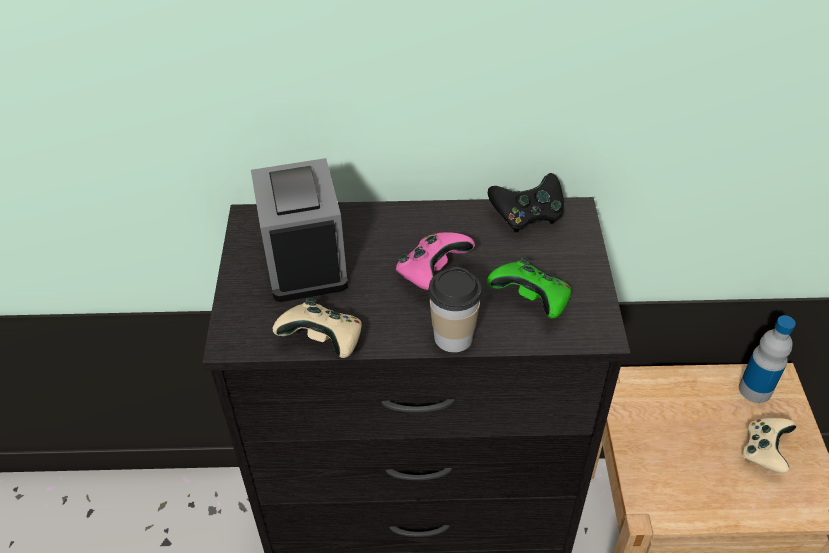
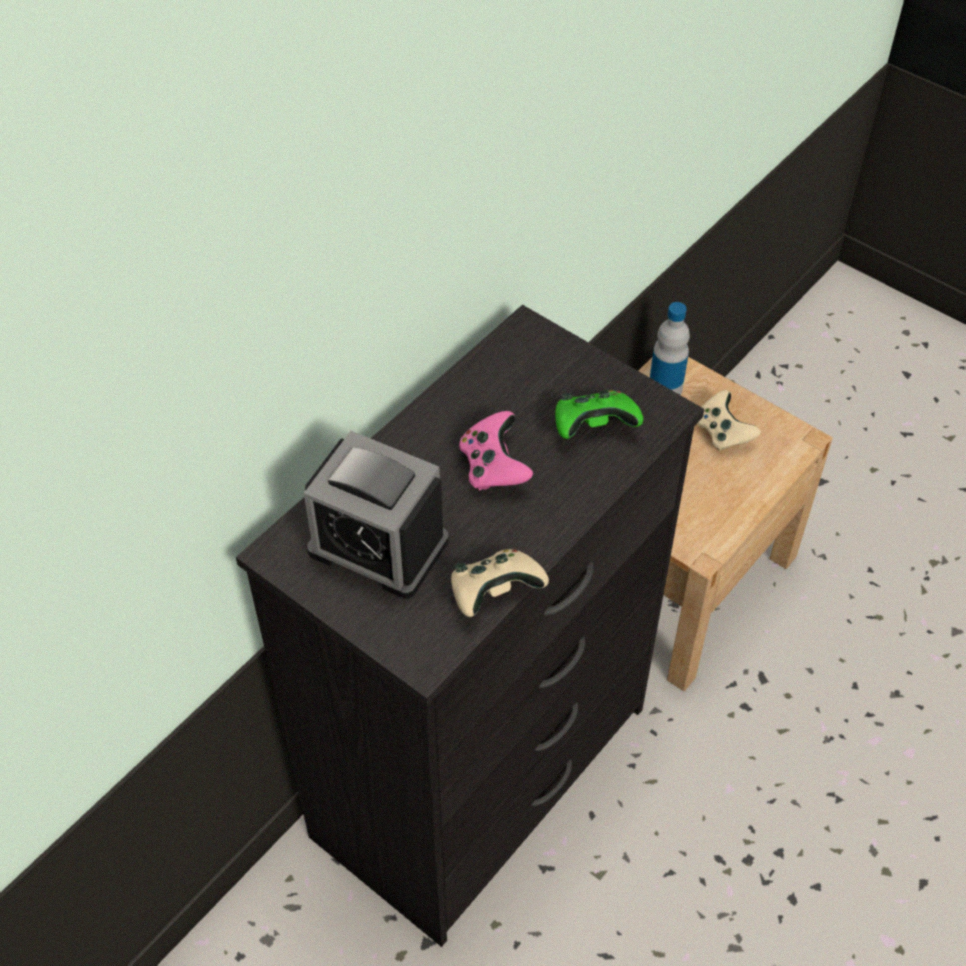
camera: 50 degrees left, 5 degrees up
cup [428,267,482,353] -> none
black game controller [488,173,564,233] -> none

